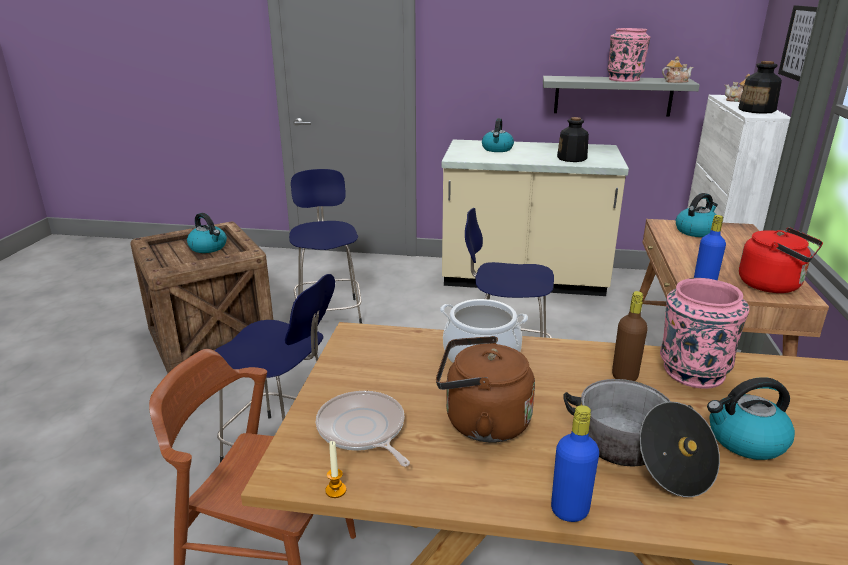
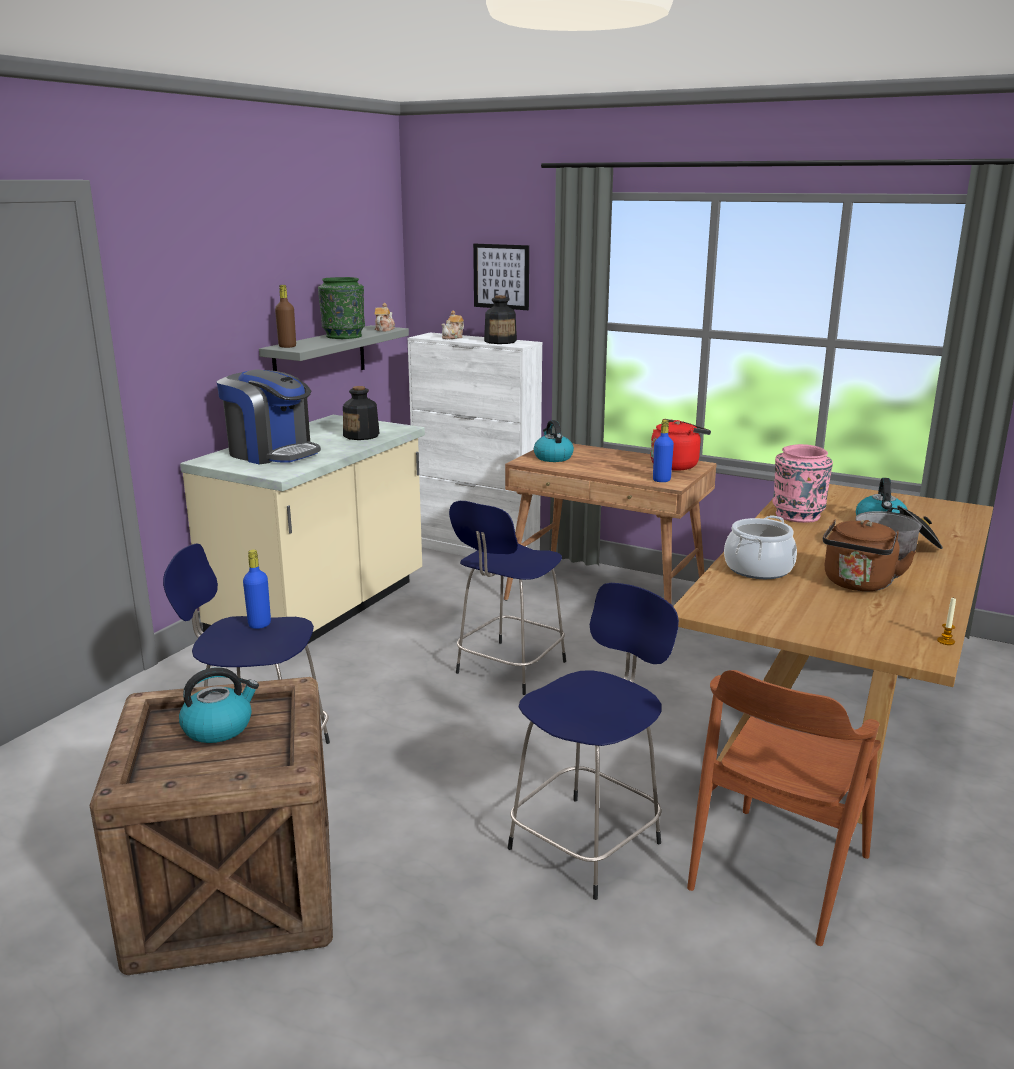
camera: 70 degrees left, 5 degrees down
frying pan [316,391,410,467] -> none
kettle [482,118,514,152] -> coffee machine [217,369,321,465]
blue bottle [551,405,599,522] -> blue bottle moved to [243,550,271,629]
pink vase [607,28,650,82] -> green vase [318,277,365,339]
brown bottle [612,291,648,381] -> brown bottle moved to [275,285,296,348]

